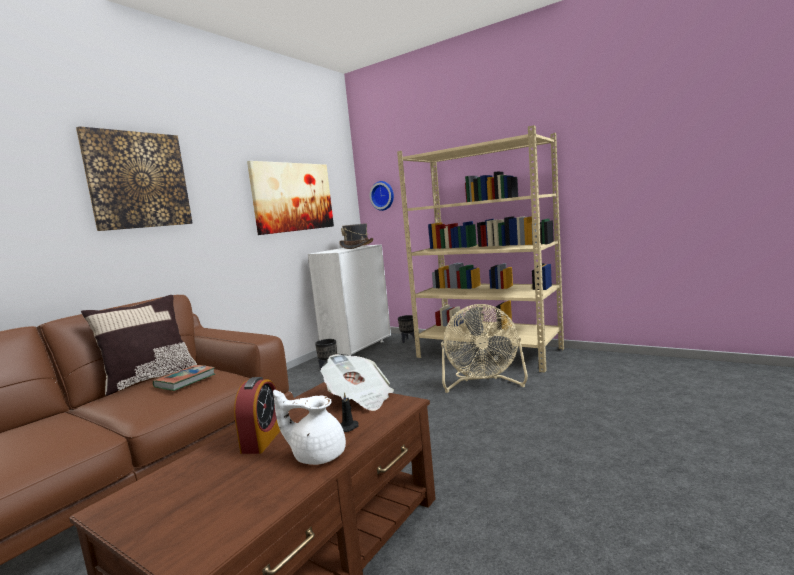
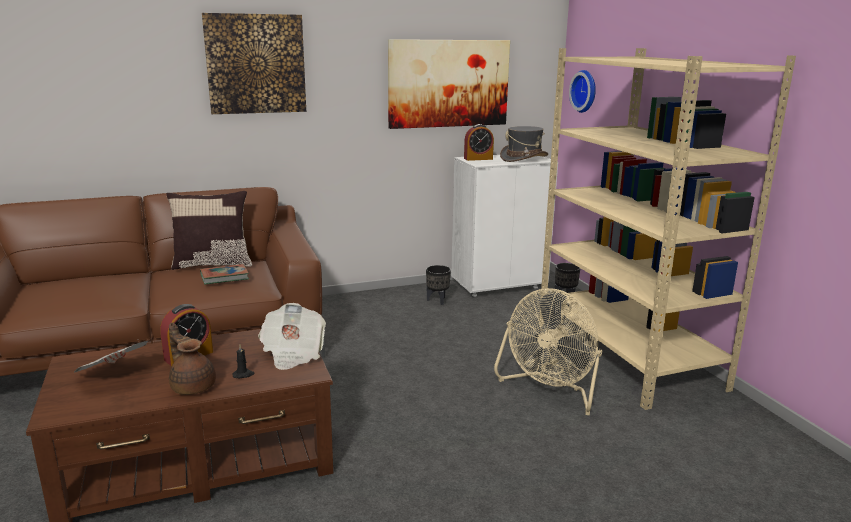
camera: 35 degrees right, 10 degrees up
white teapot [273,390,346,465] -> brown teapot [169,323,216,395]
none -> newspaper [74,341,148,373]
none -> alarm clock [464,124,494,161]

